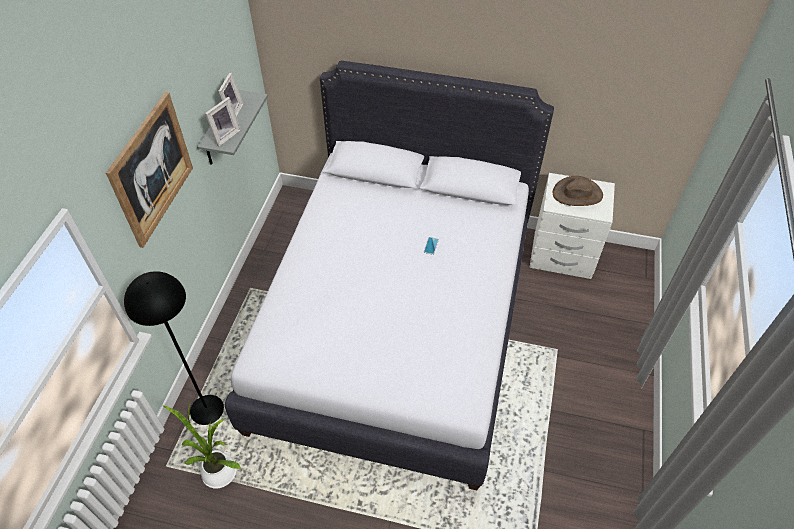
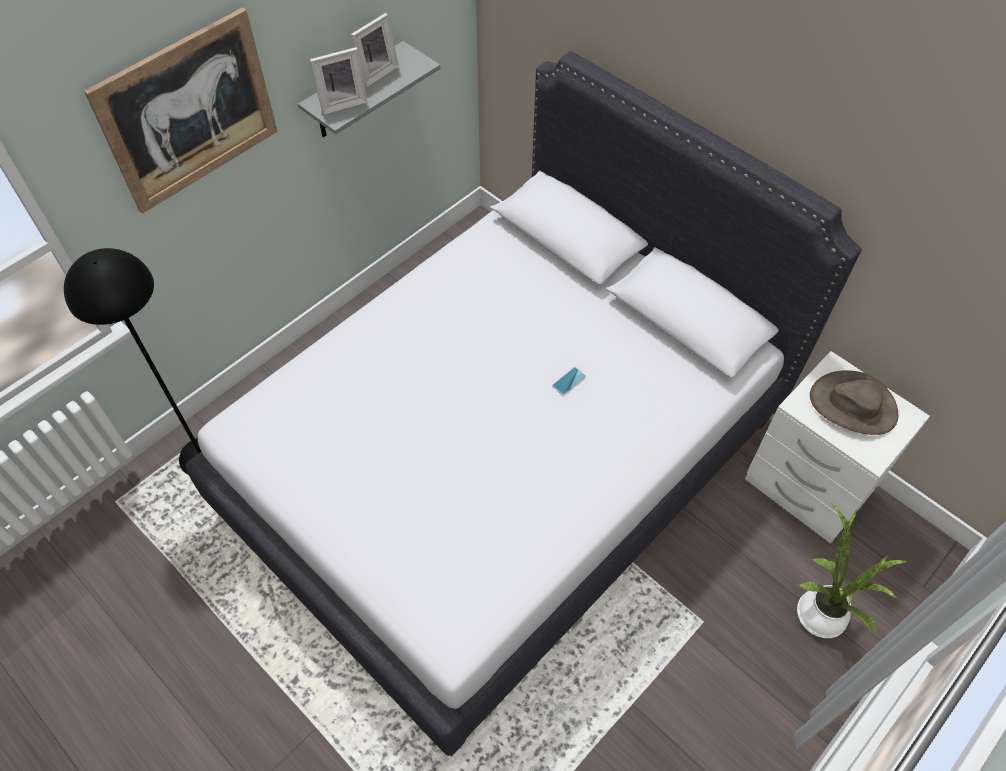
camera: 30 degrees right, 5 degrees up
potted plant [164,403,242,488] -> potted plant moved to [797,503,910,638]

